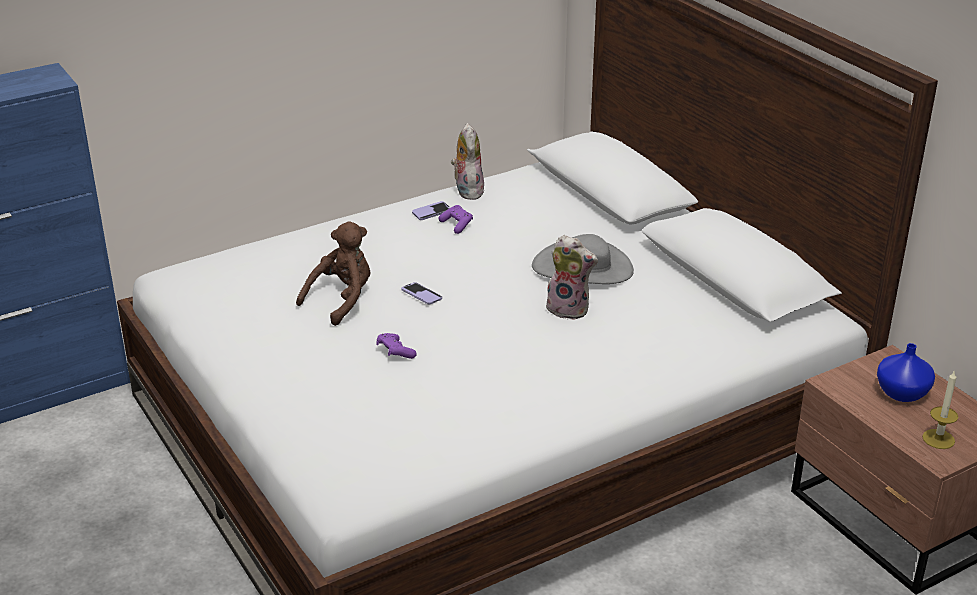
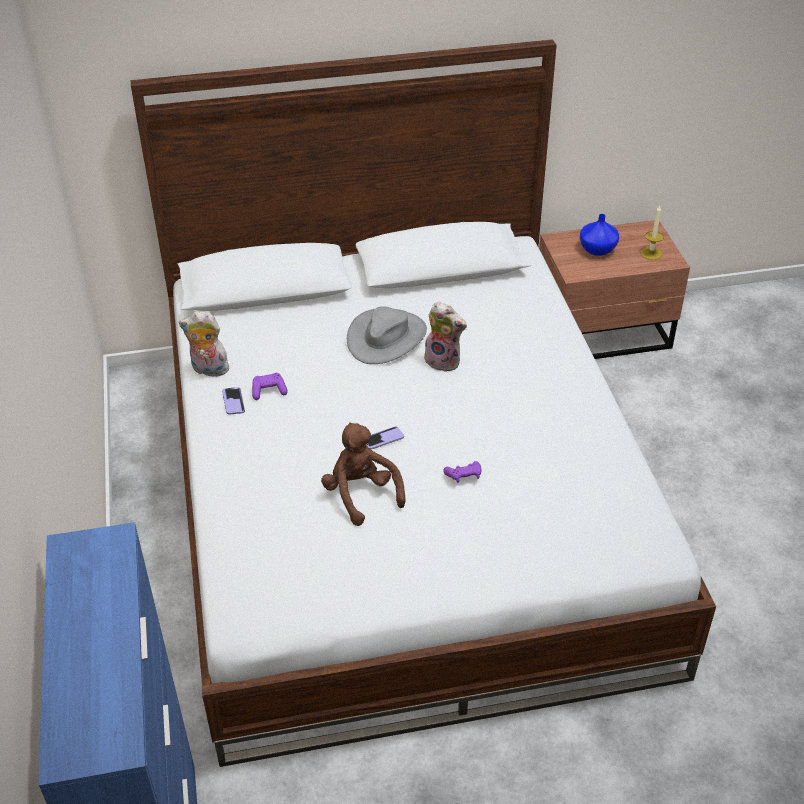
camera: 70 degrees left, 10 degrees up
plush toy [541,235,598,320] -> plush toy turned 75 degrees clockwise [423,302,467,372]

